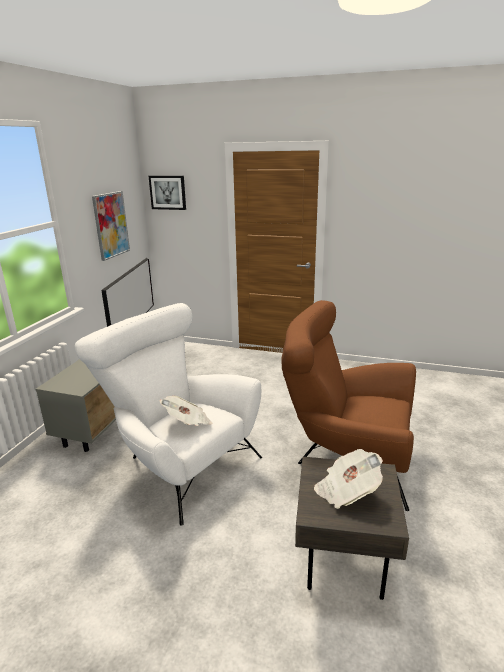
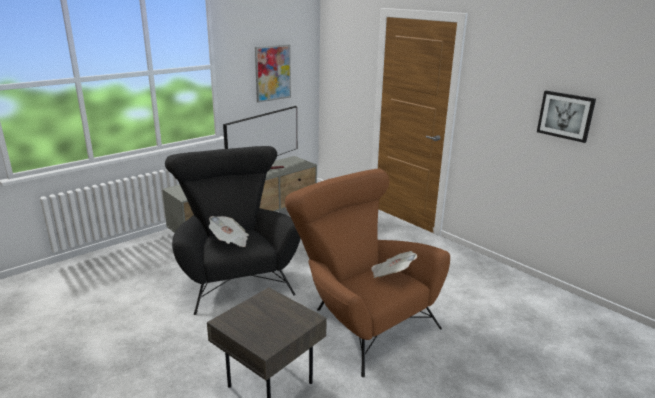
camera: 30 degrees right, 0 degrees up
white armchair [75,303,262,526] -> black armchair [165,146,300,315]
picture [149,176,186,210] -> picture moved to [537,91,596,143]
newspaper [314,449,383,509] -> newspaper moved to [371,251,417,278]

